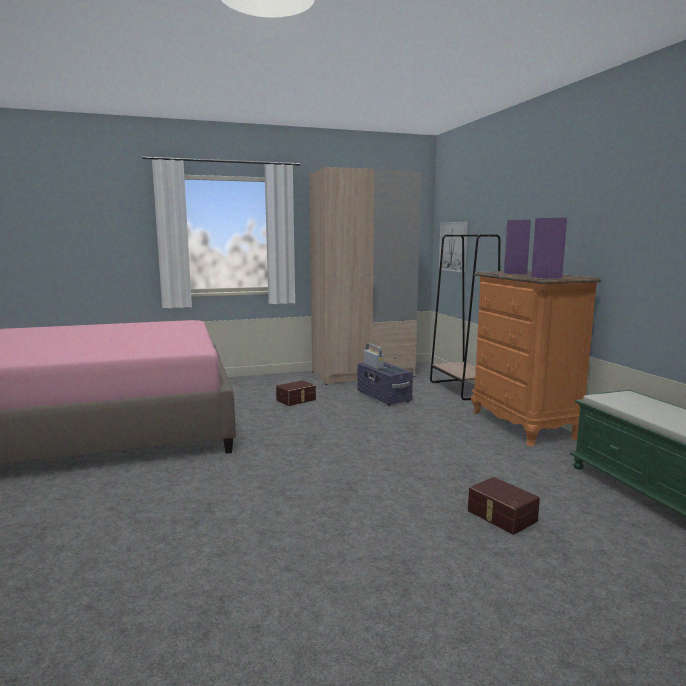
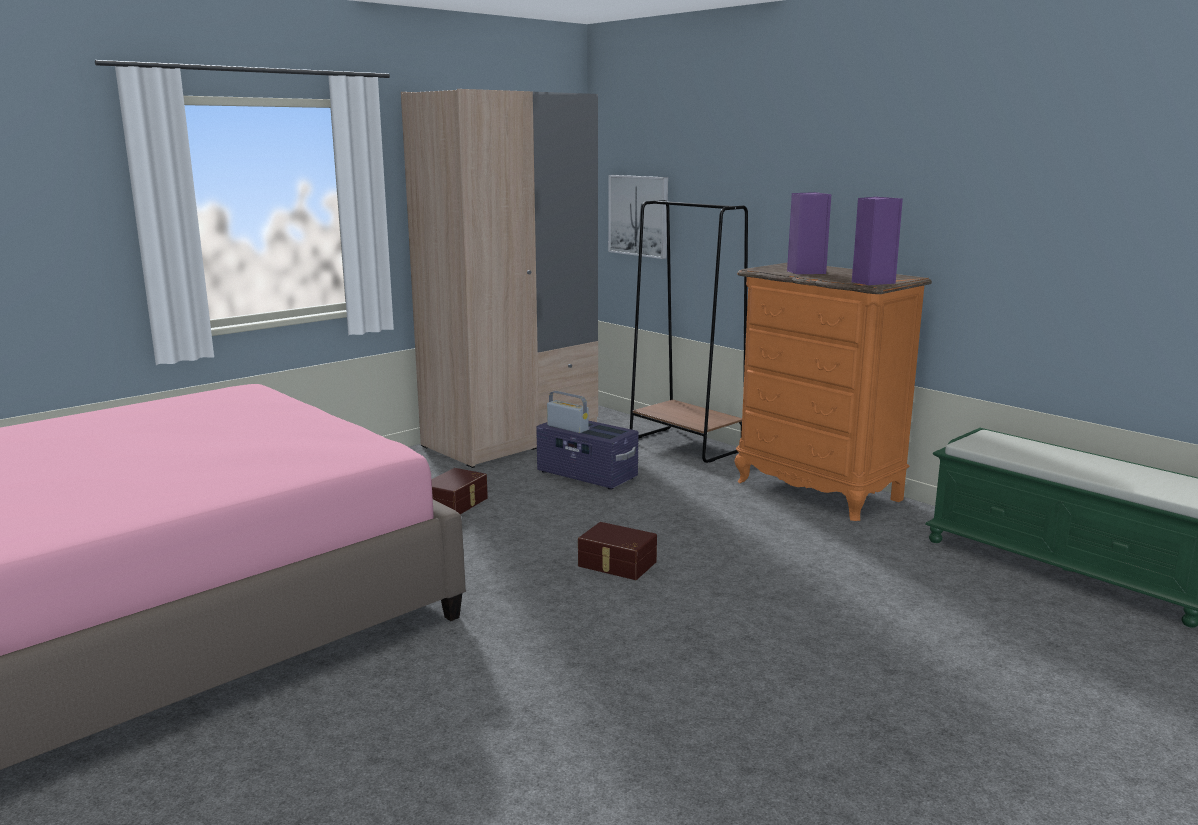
camera: 25 degrees left, 5 degrees up
brown storage box [468,477,540,535] -> brown storage box moved to [578,522,657,580]

